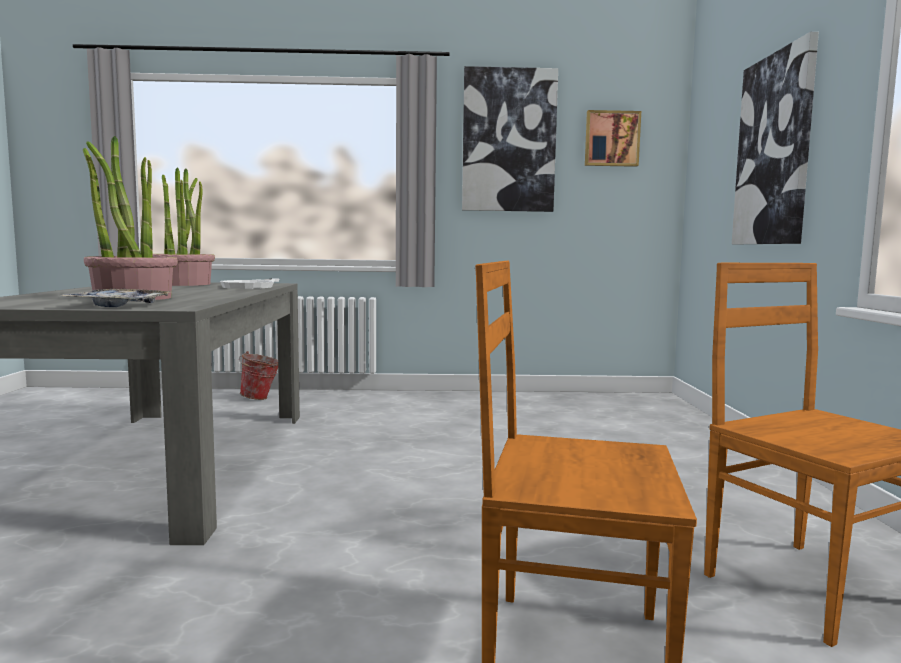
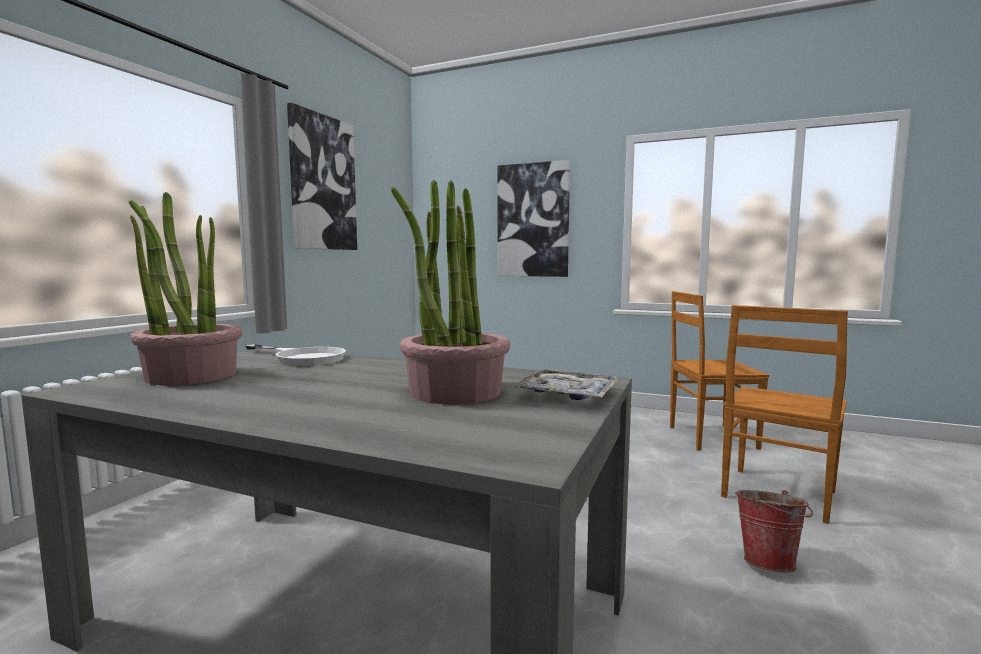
camera: 65 degrees left, 0 degrees up
bucket [239,351,278,400] -> bucket moved to [735,490,813,572]
picture [585,110,641,167] -> none

